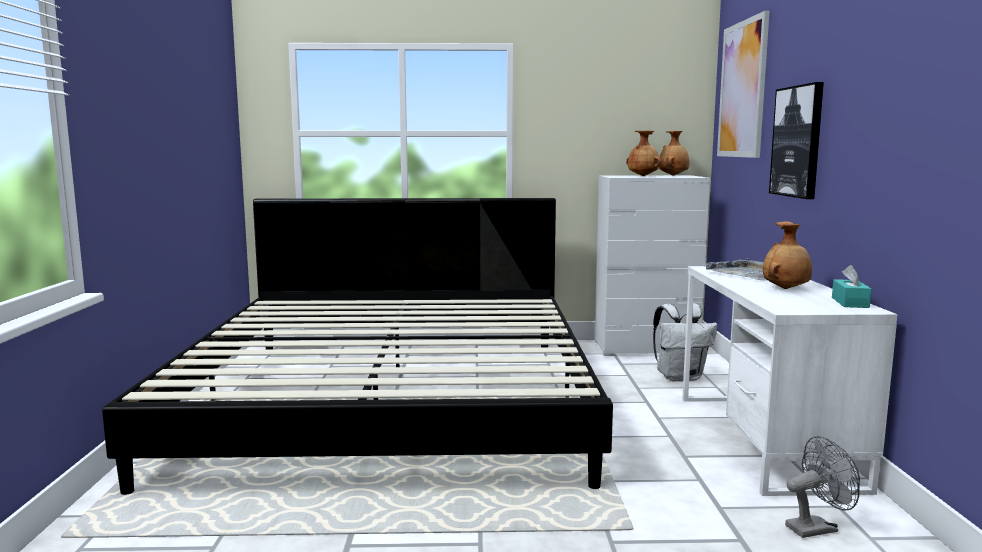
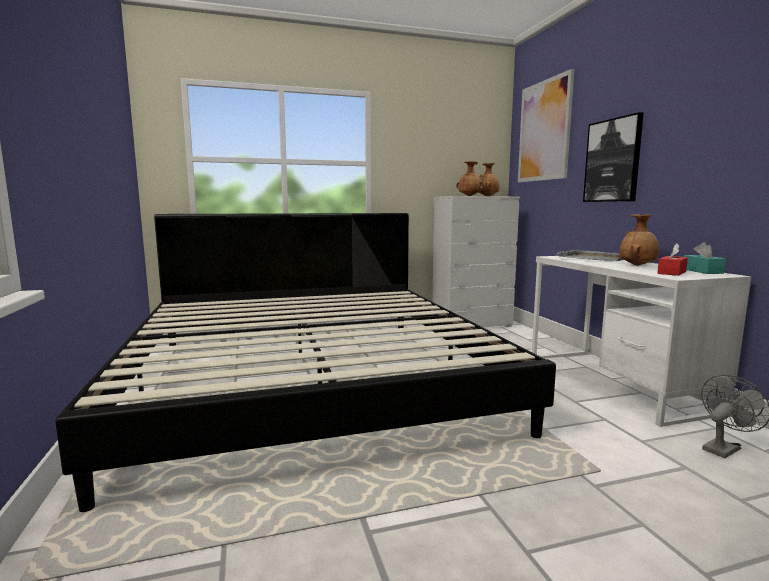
camera: 15 degrees left, 0 degrees up
white backpack [653,303,717,382] -> none
none -> red tissue box [657,243,688,276]

